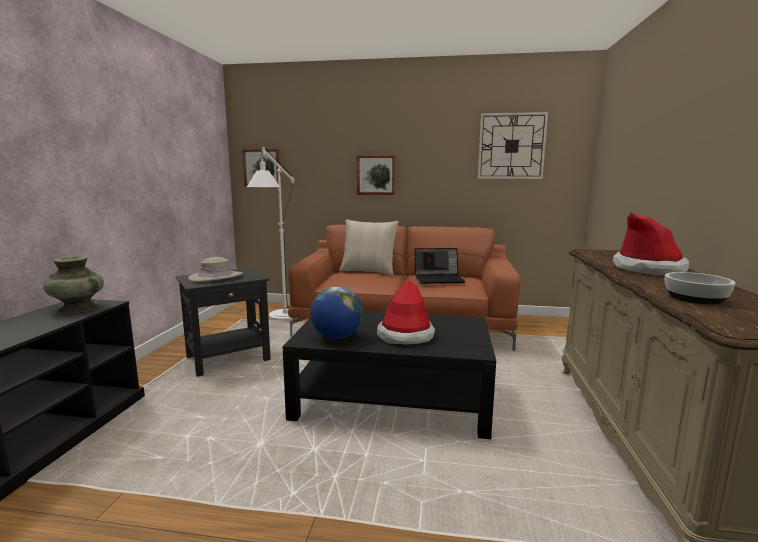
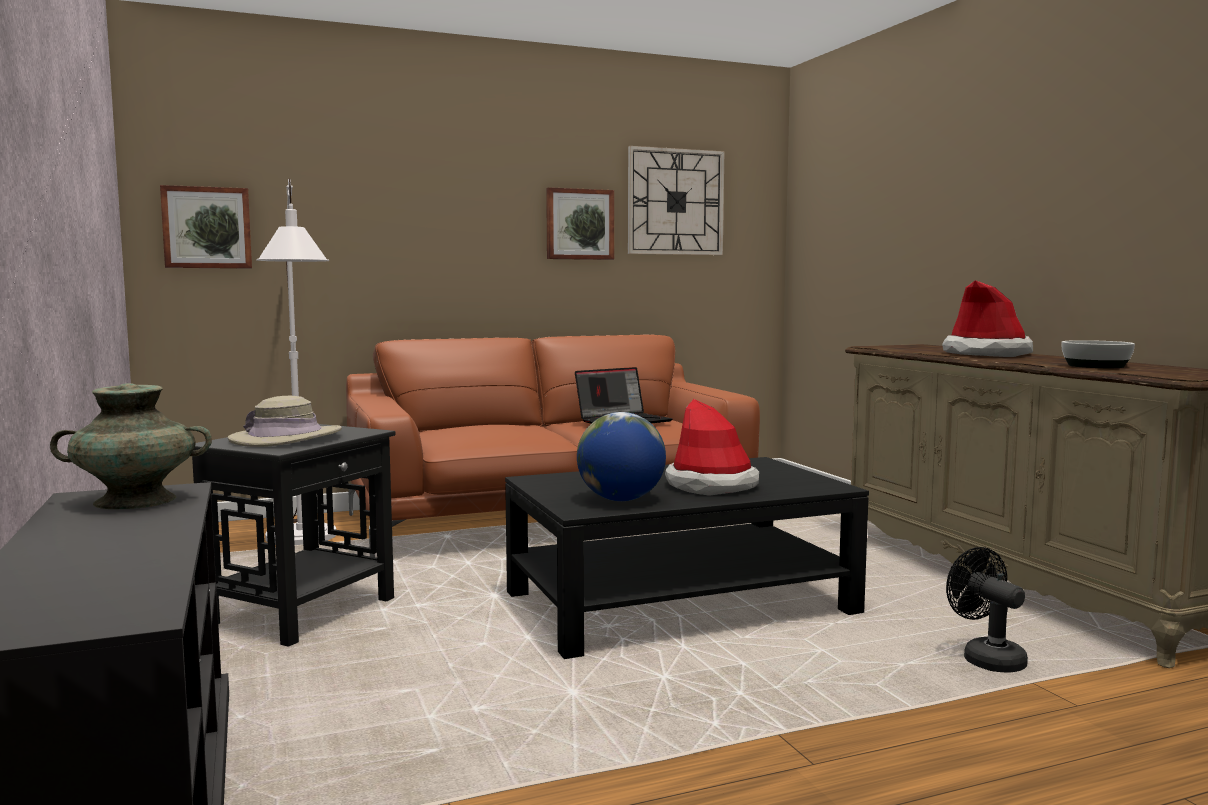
camera: 30 degrees left, 5 degrees down
beige pillow [339,219,399,275] -> none
picture [357,155,396,195] -> picture moved to [546,187,614,260]
none -> black fan [946,547,1028,673]

